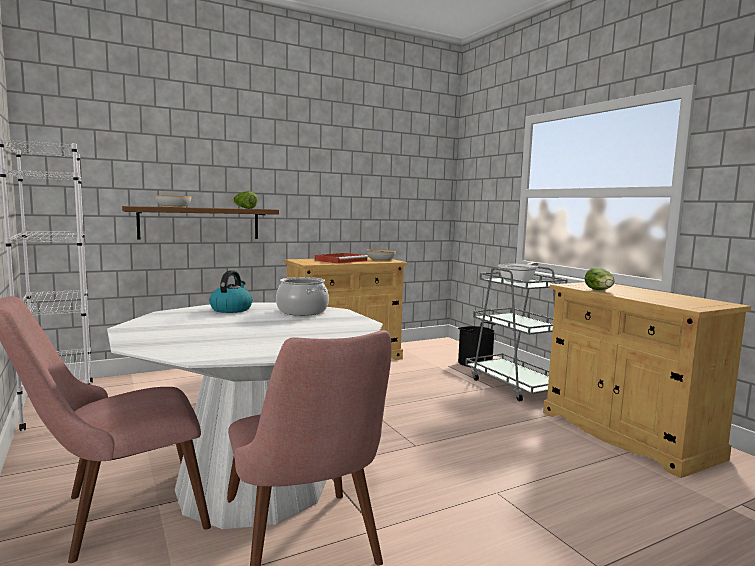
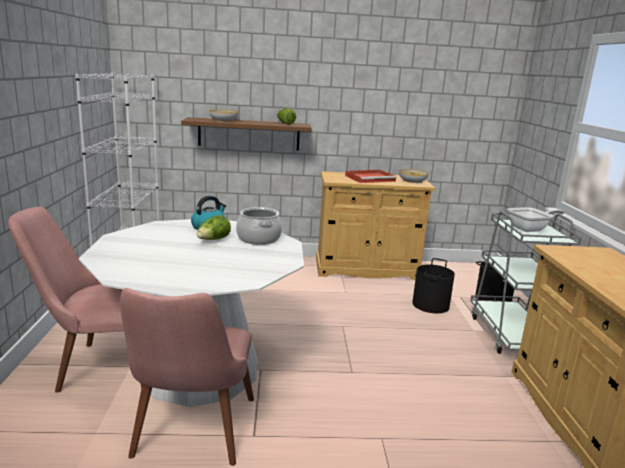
camera: 25 degrees right, 10 degrees up
lettuce [585,267,615,290] -> lettuce moved to [197,215,231,240]
none -> black bucket [412,258,455,313]

